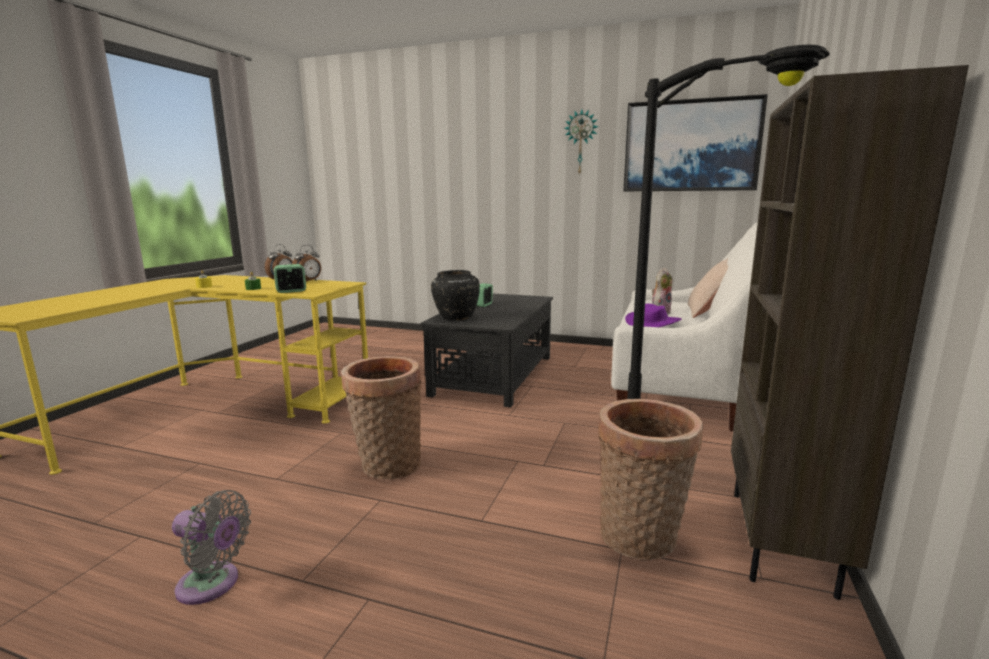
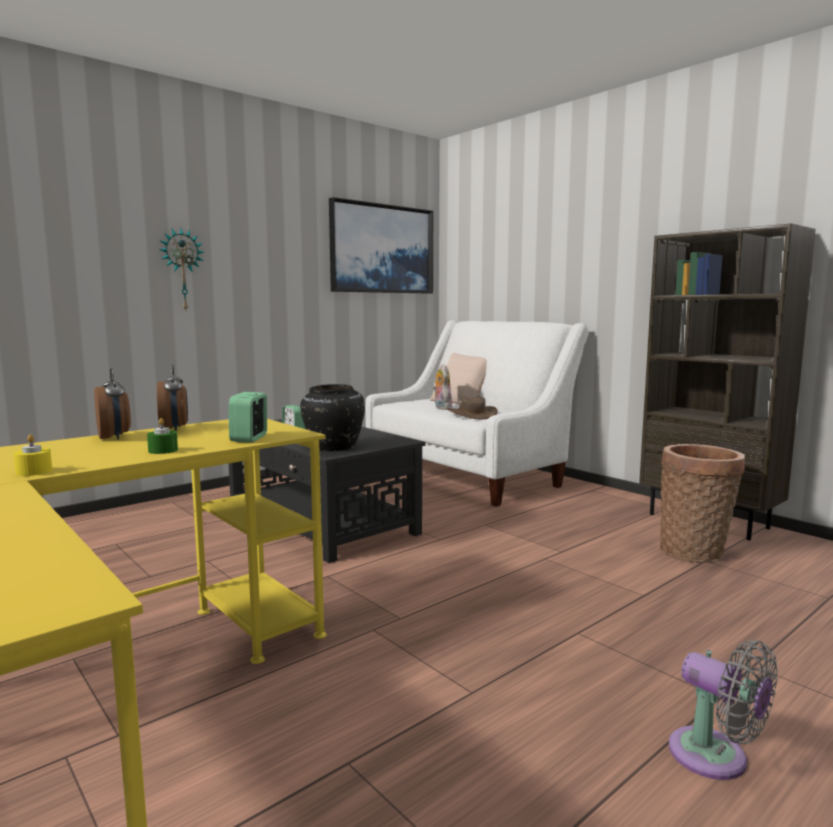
camera: 60 degrees left, 5 degrees down
grey fan [172,490,251,605] -> grey fan turned 90 degrees clockwise [669,640,778,780]
basket [341,356,421,479] -> none
wall clock [564,110,599,176] -> wall clock moved to [159,228,205,311]
purple hat [625,304,682,327] -> brown hat [447,397,498,420]
black floor lamp [627,45,830,399] -> none

